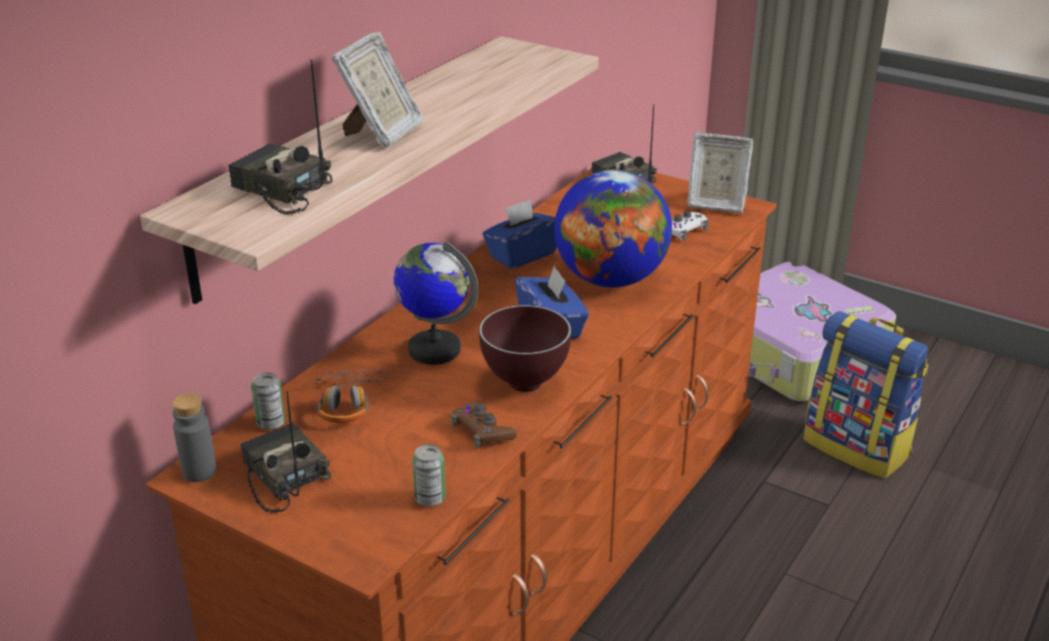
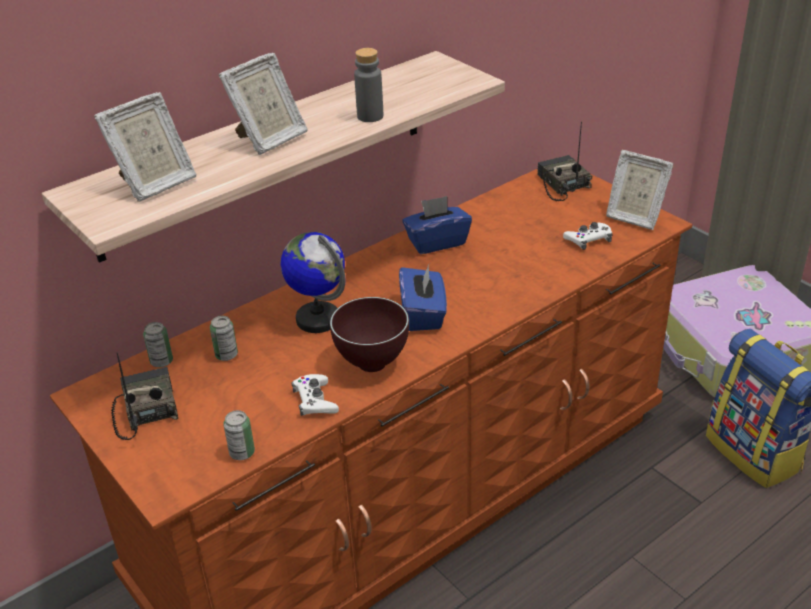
camera: 20 degrees right, 5 degrees up
grey bottle [172,393,217,482] -> grey bottle moved to [354,48,383,122]
radio [228,59,333,215] -> picture frame [94,92,196,202]
headphones [312,368,387,423] -> can [210,316,238,361]
brown game controller [450,402,517,448] -> white game controller [291,374,339,416]
globe [554,170,672,288] -> none

